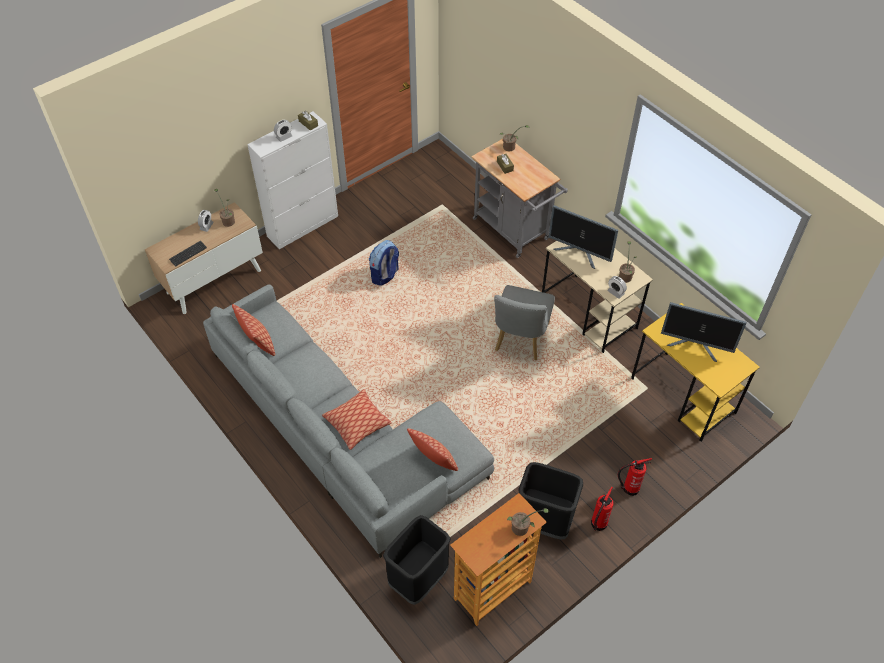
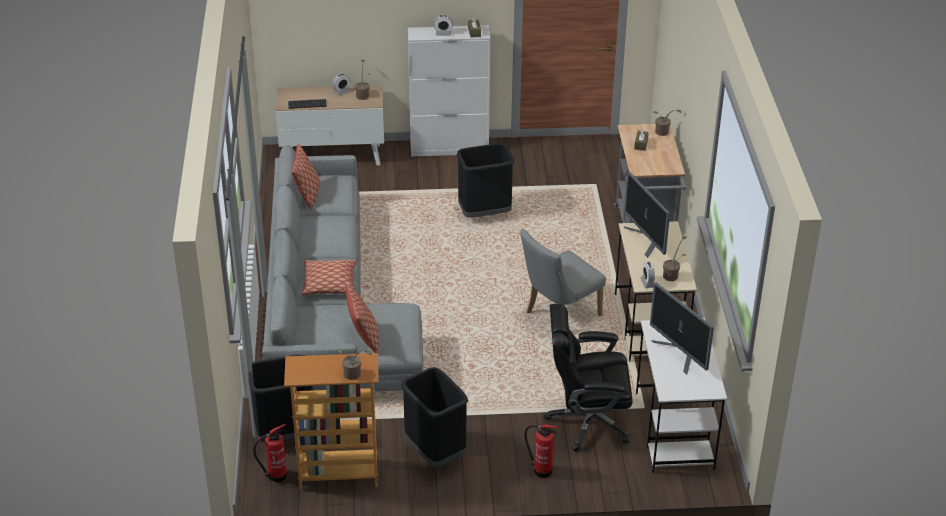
camera: 35 degrees right, 15 degrees down
backpack [369,240,399,286] -> black trash can [457,143,514,218]
fire extinguisher [591,487,614,531] -> fire extinguisher moved to [253,424,287,482]
yellow desk [631,303,760,442] -> white desk [636,318,727,473]
none -> black office chair [544,304,633,452]

